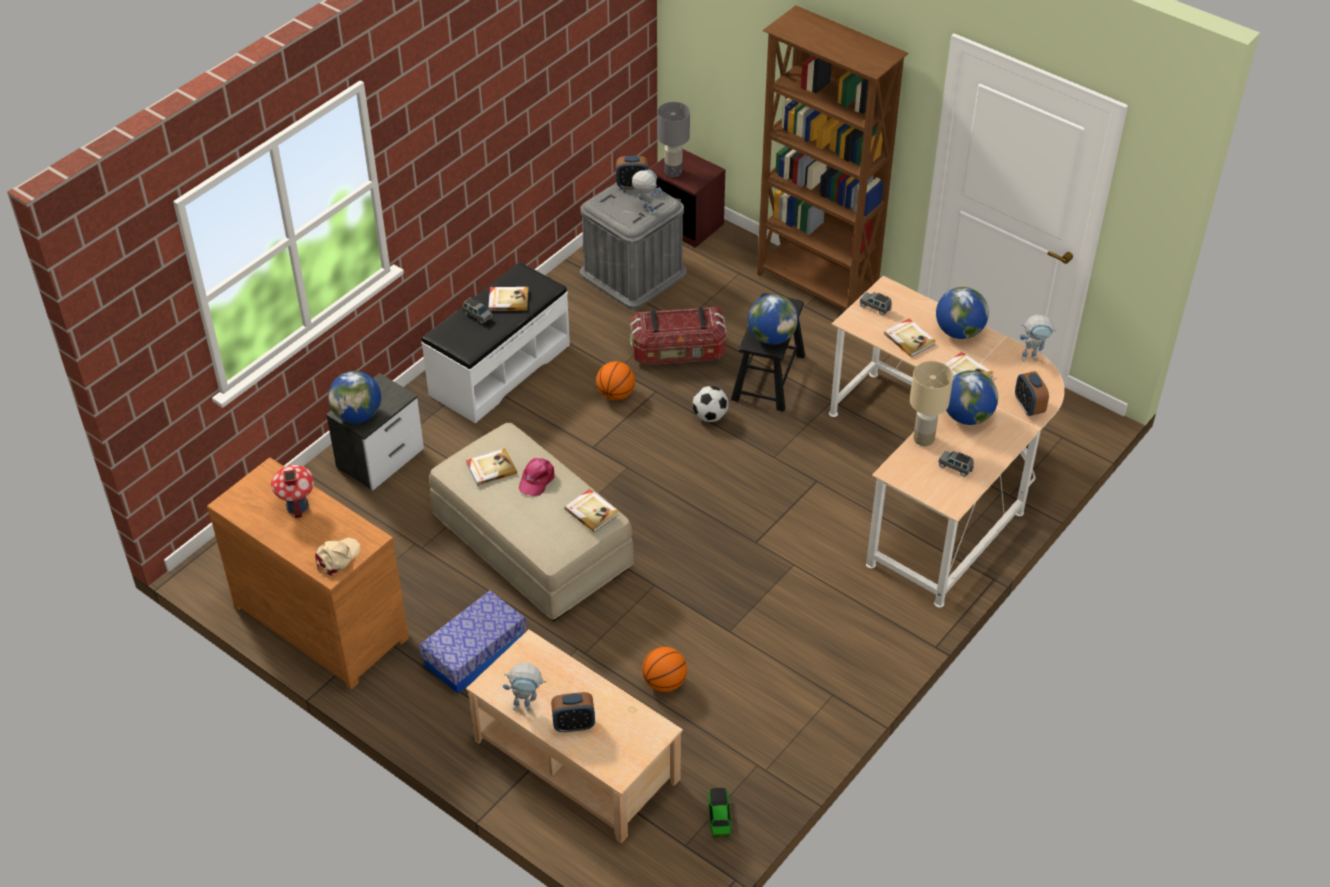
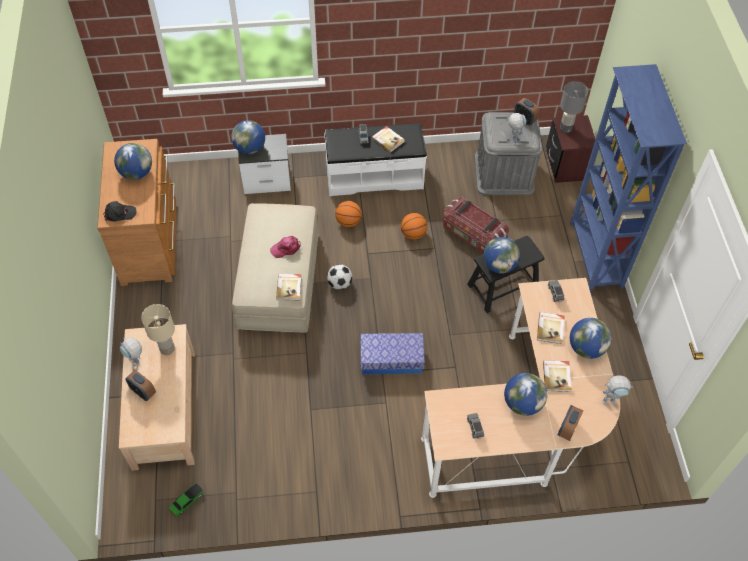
camera: 45 degrees right, 10 degrees up
toy house [271,465,314,518] -> globe [114,143,152,180]
beige cap [315,537,360,576] -> black cap [103,201,137,222]
storage box [419,591,526,693] -> storage box moved to [360,333,425,374]
book [466,448,517,486] -> none
basketball [642,647,687,692] -> basketball moved to [335,201,362,227]
football [693,386,728,422] -> football moved to [327,264,352,290]
brown bookcase [757,5,909,311] -> blue bookcase [570,64,687,291]
beige table lamp [910,361,953,446] -> beige table lamp moved to [141,304,175,355]
toy robot [1020,315,1056,361] -> toy robot turned 45 degrees counterclockwise [603,375,633,405]

